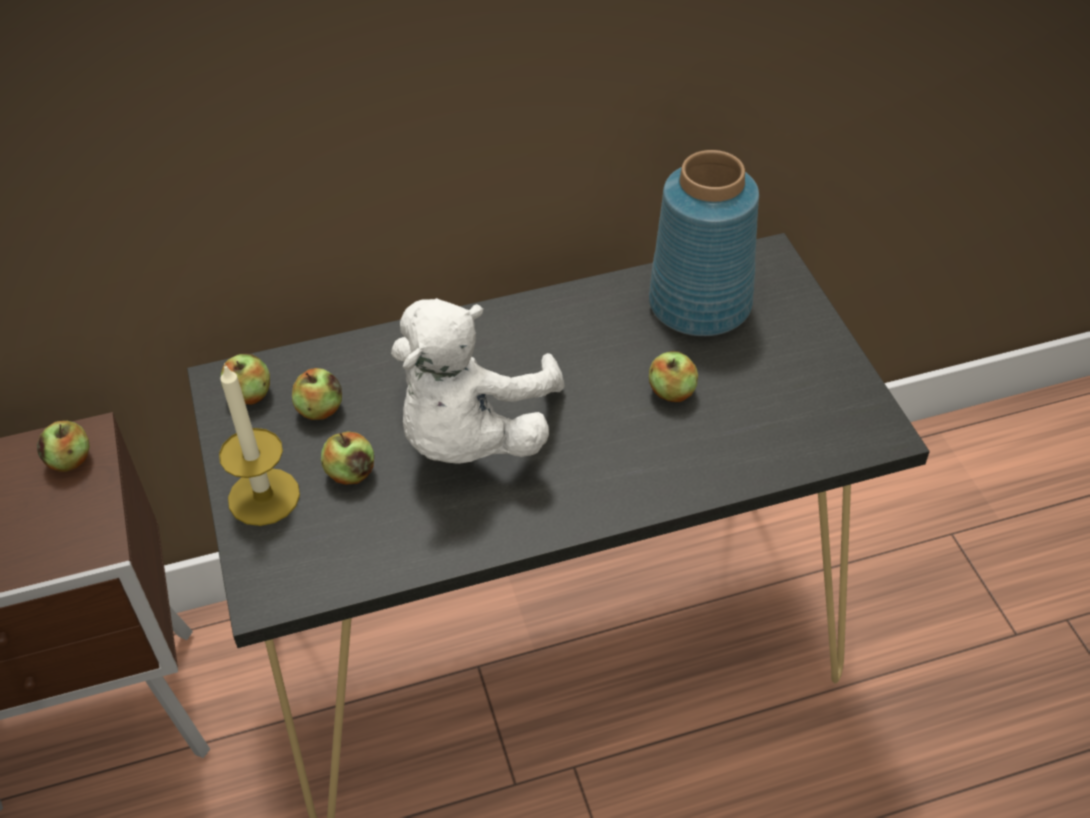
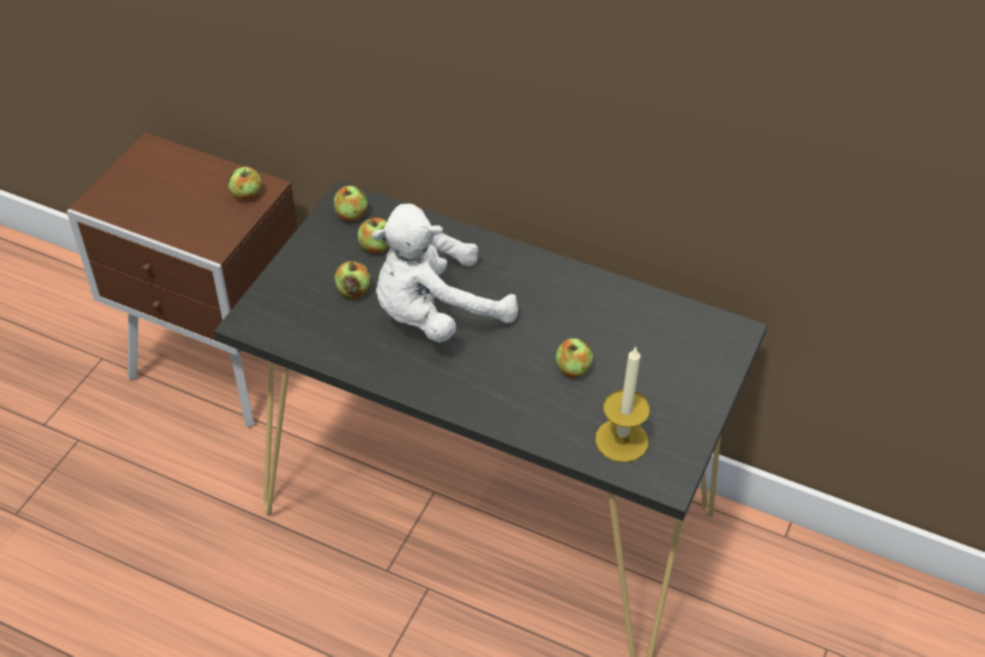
camera: 40 degrees right, 0 degrees up
candle [219,363,300,526] -> candle moved to [595,346,650,462]
blue vase [649,150,759,336] -> none

